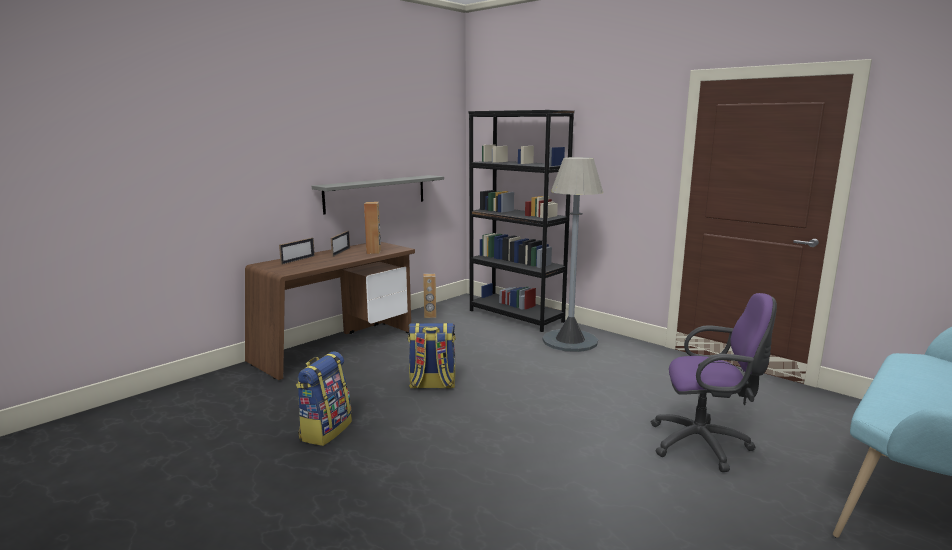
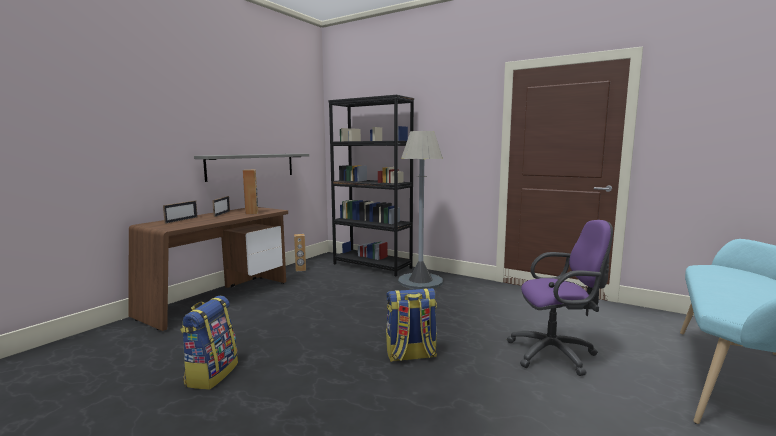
camera: 10 degrees left, 5 degrees down
backpack [408,323,456,388] -> backpack moved to [386,288,437,362]

